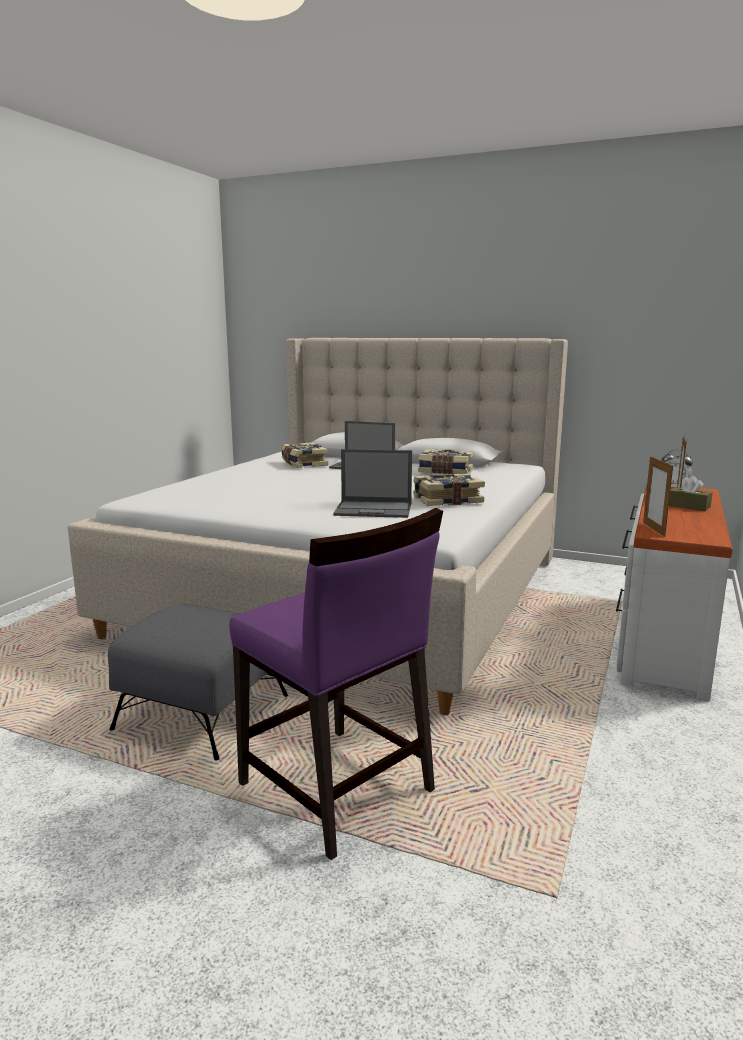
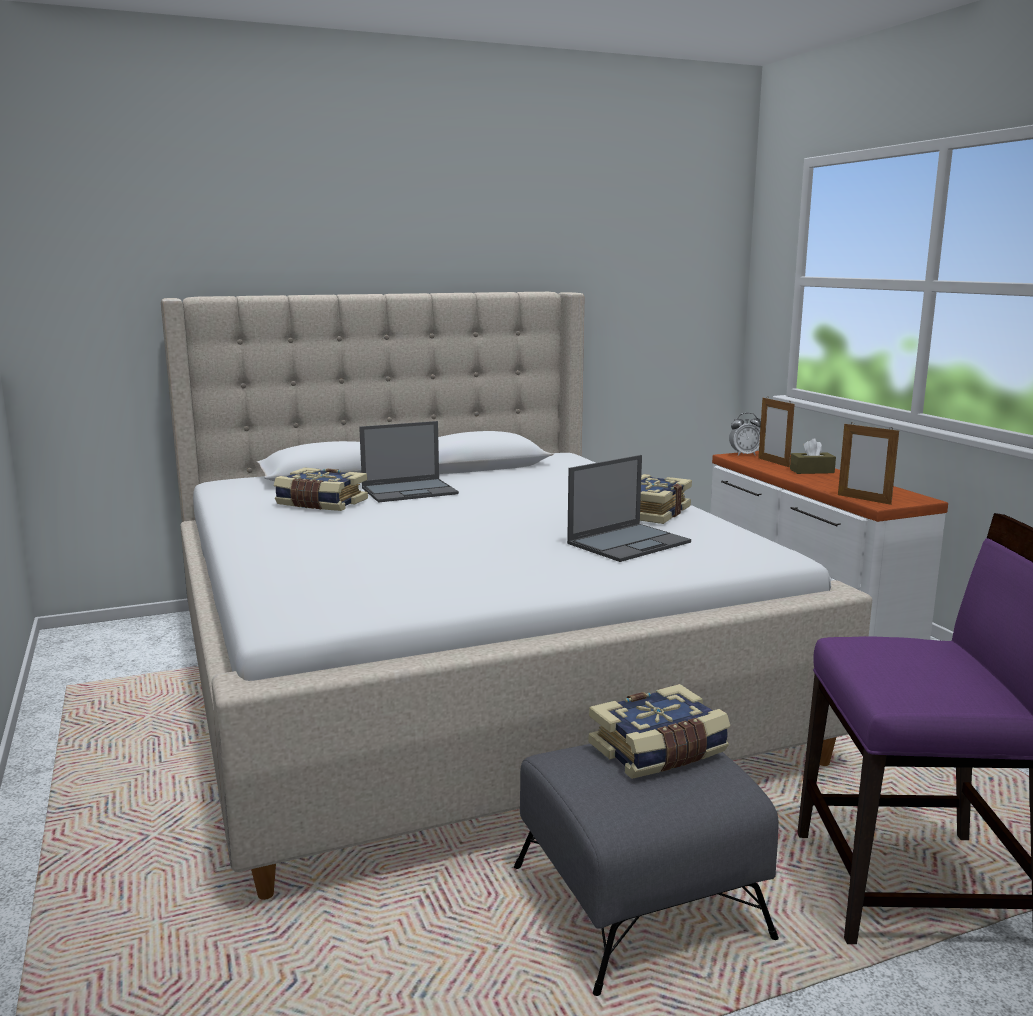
camera: 45 degrees left, 0 degrees up
book [418,449,473,474] -> book moved to [589,684,730,779]

